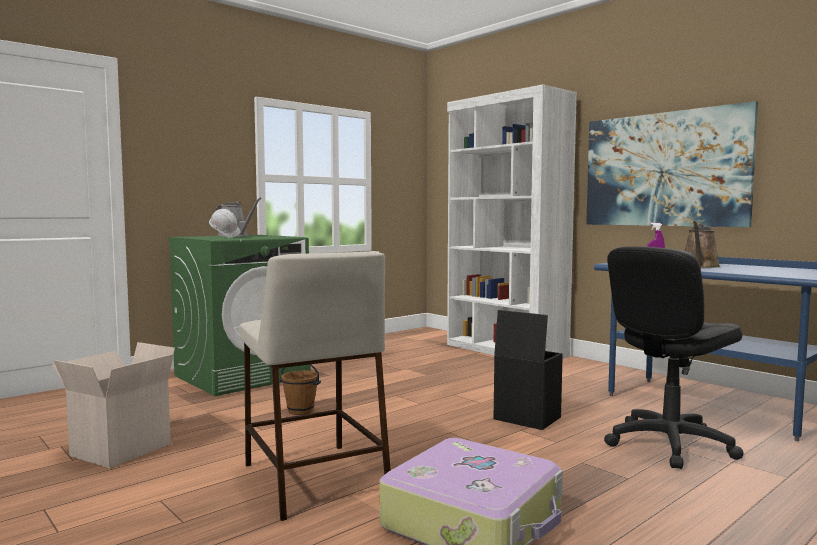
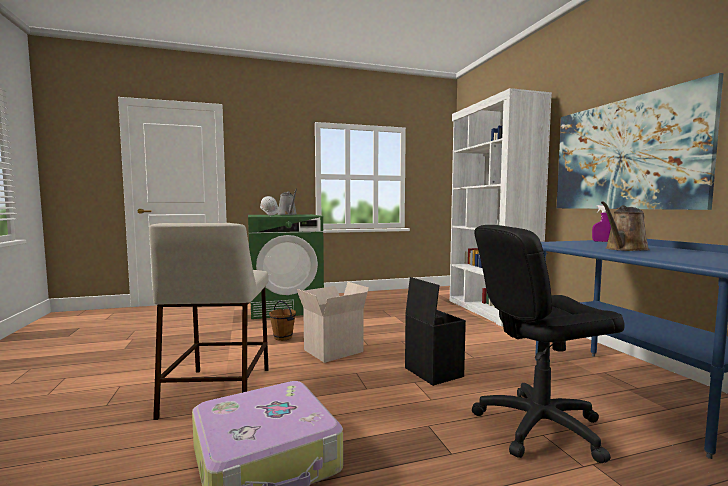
camera: 25 degrees right, 0 degrees up
cardboard box [52,342,175,468] -> cardboard box moved to [297,282,369,363]

